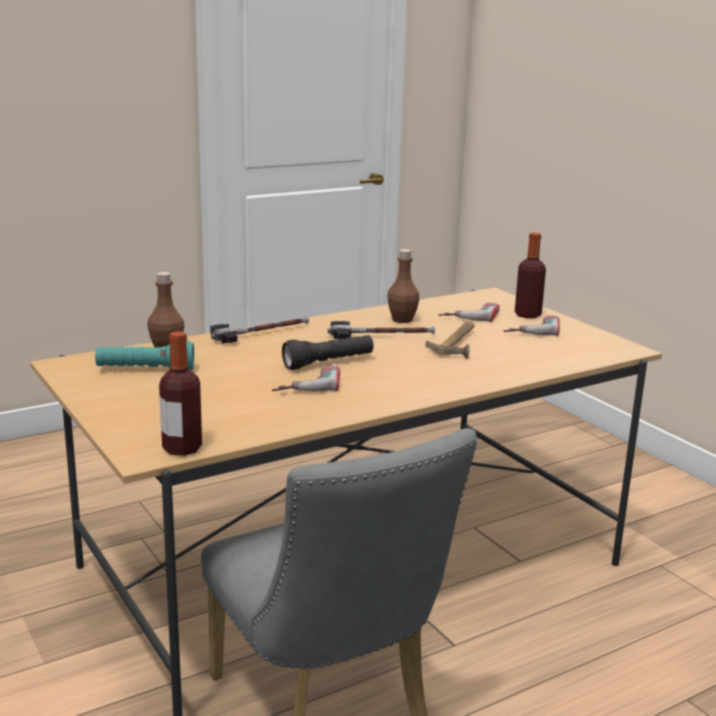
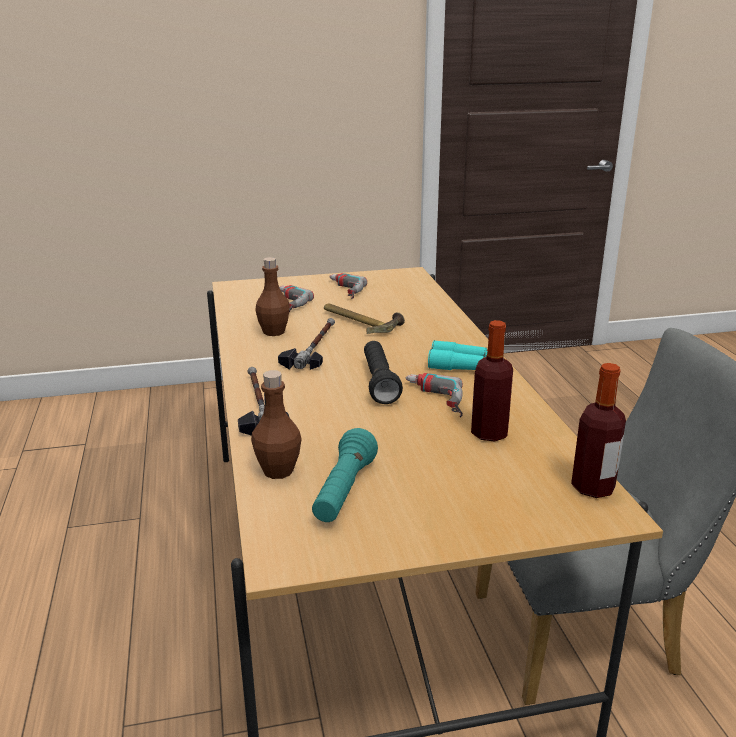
camera: 70 degrees left, 5 degrees up
bottle [515,232,546,318] -> bottle moved to [471,320,513,441]
none -> turquoise binoculars [428,340,488,370]

